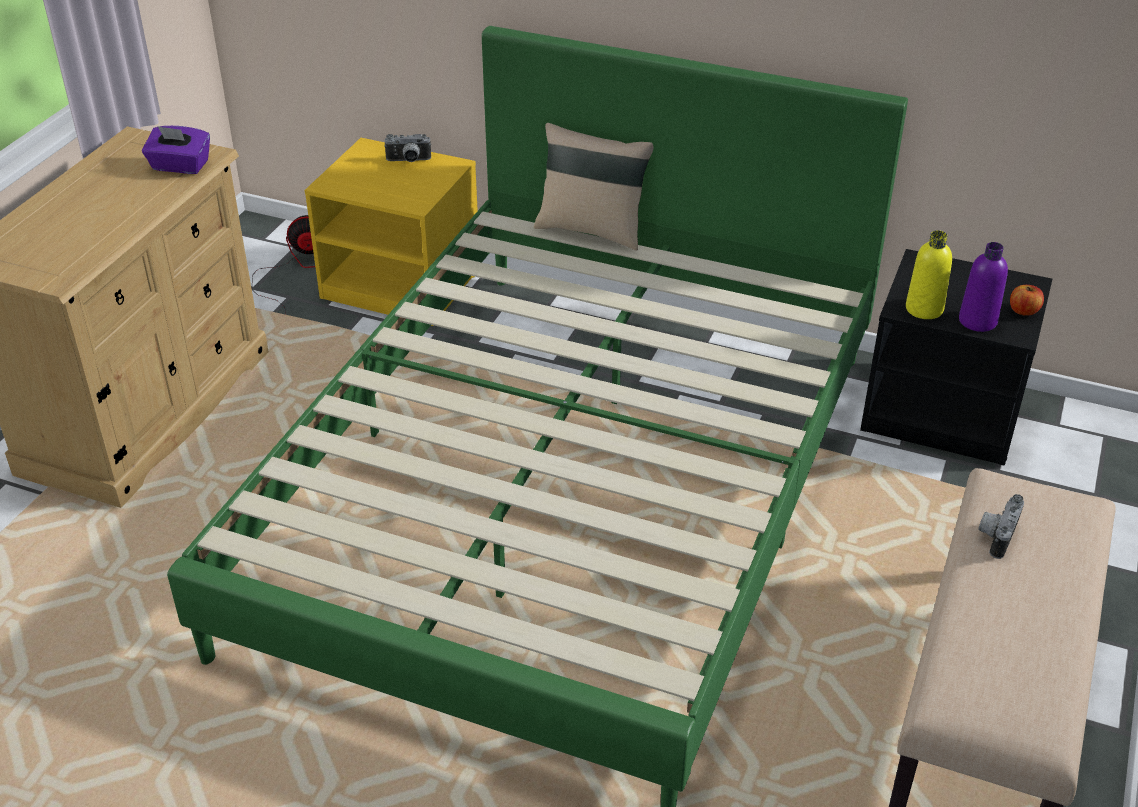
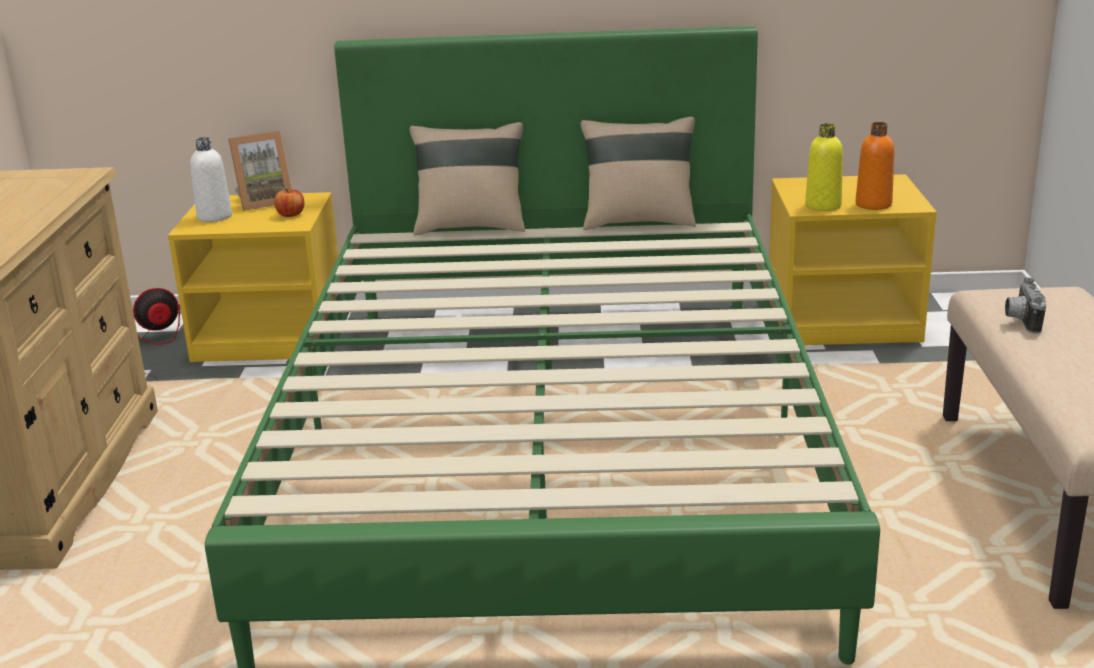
camera: 20 degrees left, 15 degrees down
purple tissue box [142,126,210,174] -> none
camera [384,134,431,162] -> picture frame [228,131,292,211]
black nightstand [860,249,1052,466] -> yellow nightstand [769,174,937,345]
purple bottle [959,242,1008,332] -> orange bottle [855,122,894,210]
apple [1010,285,1044,316] -> apple moved to [274,189,304,217]
none -> white bottle [190,137,232,222]
none -> beige pillow [580,117,696,230]

